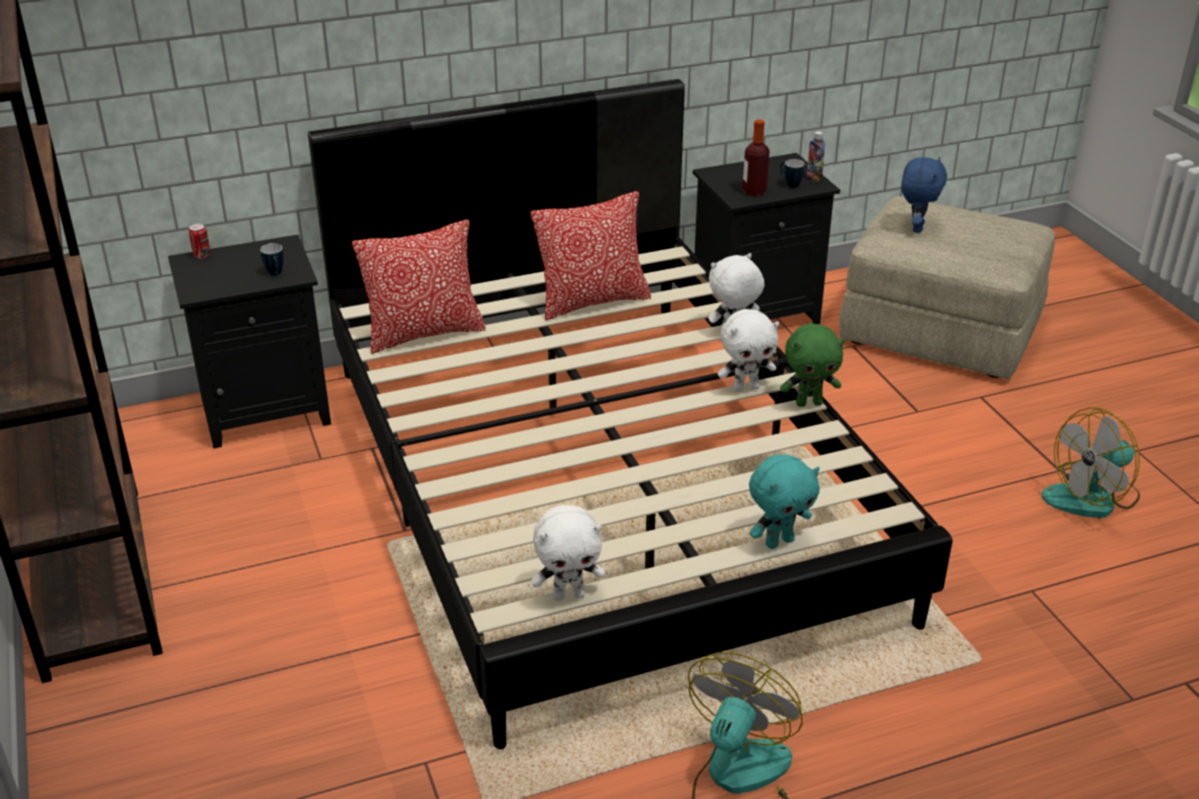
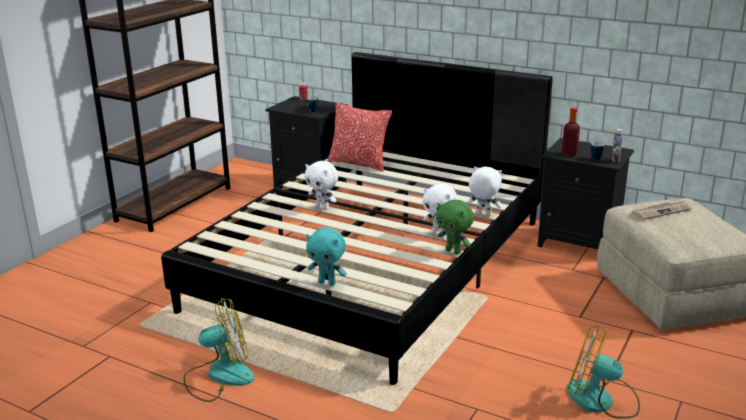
camera: 50 degrees right, 10 degrees down
pillow [531,191,651,321] -> none
white plush toy [531,505,605,602] -> white plush toy moved to [305,161,339,210]
blue plush toy [901,157,947,233] -> newspaper [632,198,692,220]

